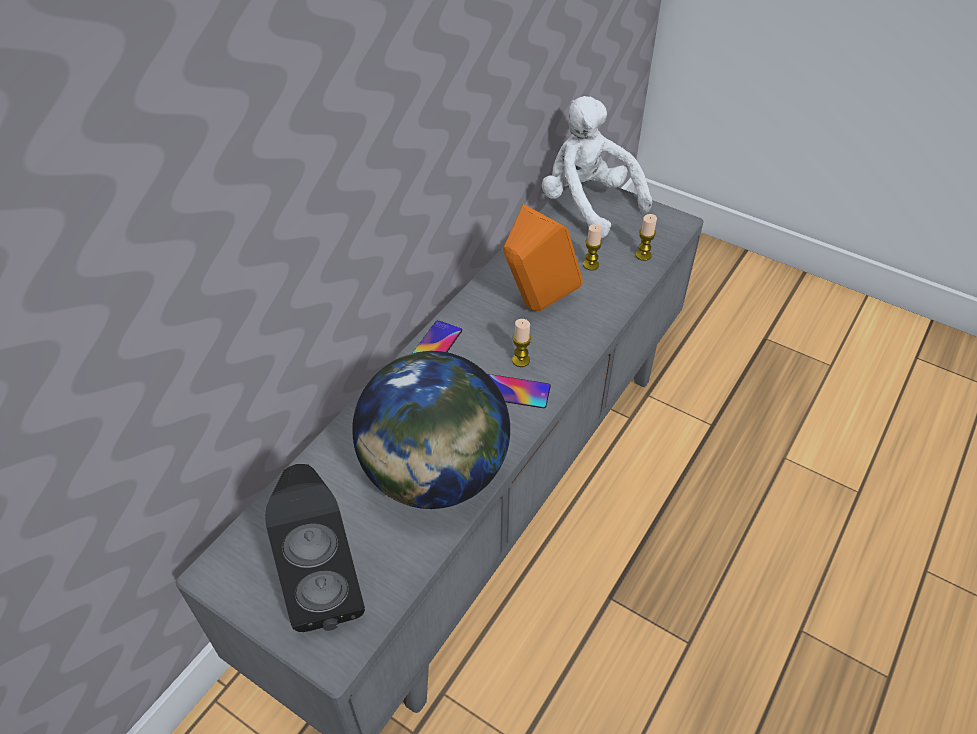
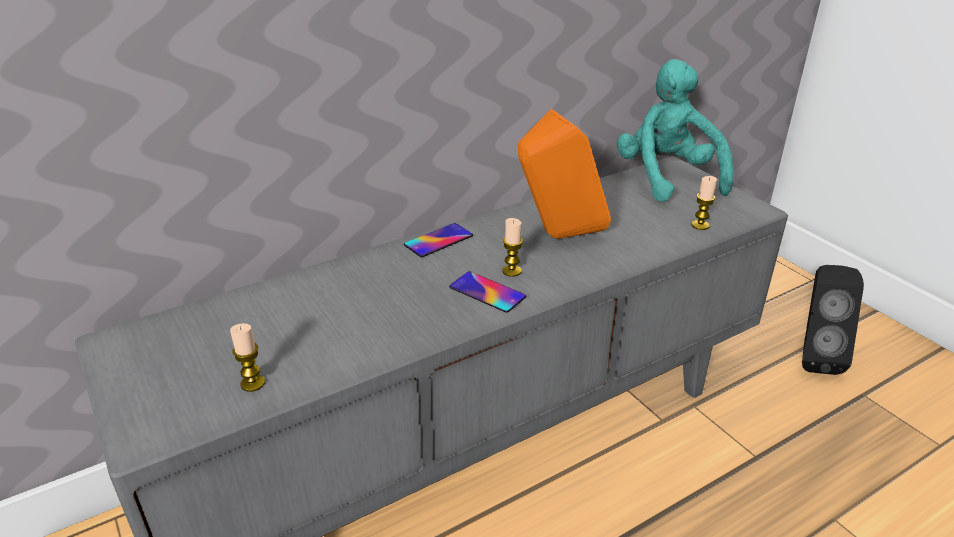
camera: 25 degrees right, 15 degrees down
black speaker [265,464,365,632] -> black speaker moved to [802,265,864,375]
globe [352,351,510,509] -> none
white plush toy [542,96,652,238] -> turquoise plush toy [617,59,733,202]
candle [583,224,602,271] -> candle moved to [230,323,265,392]

